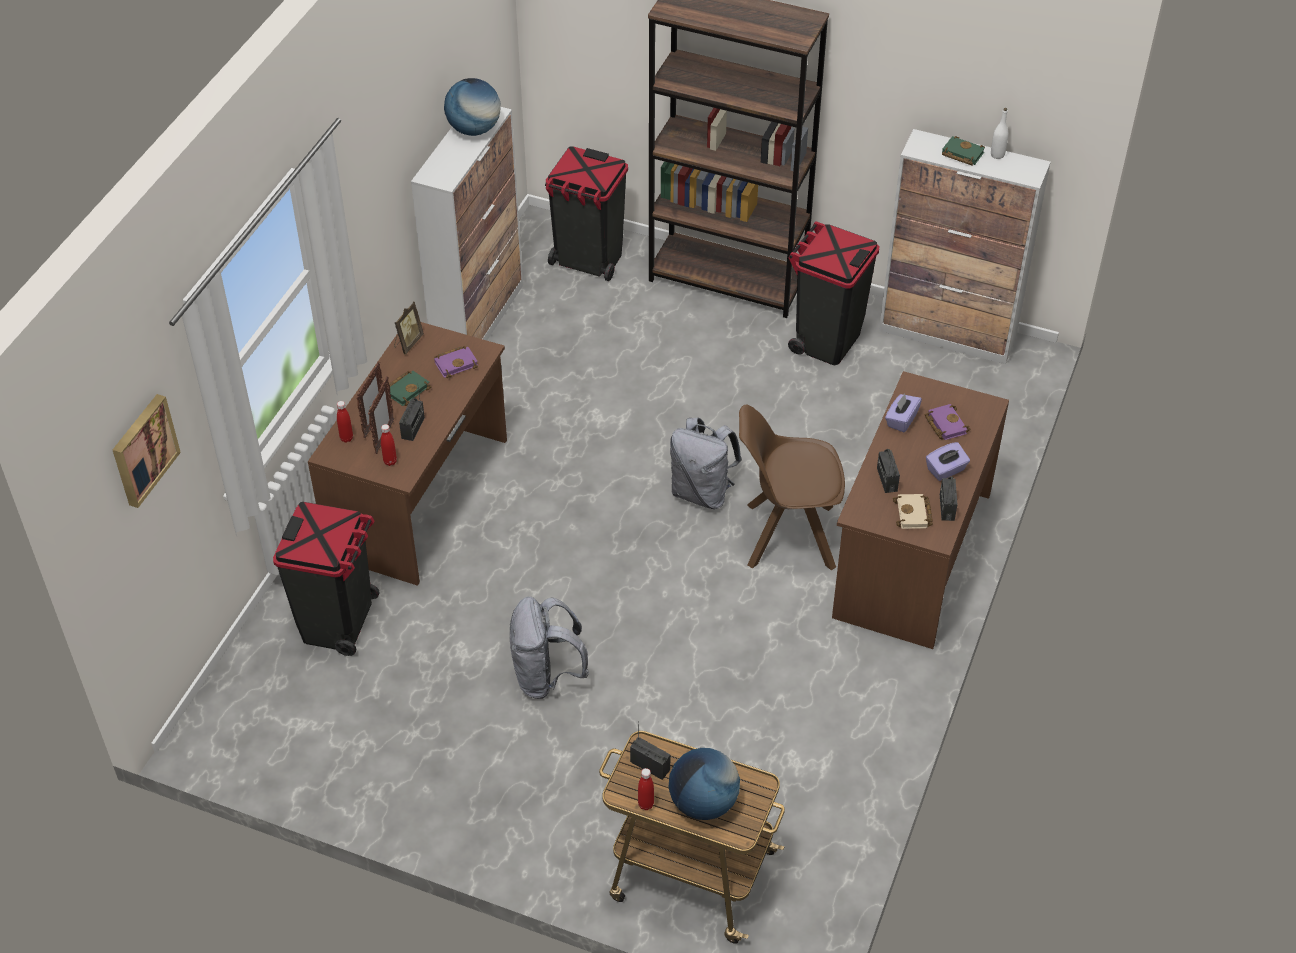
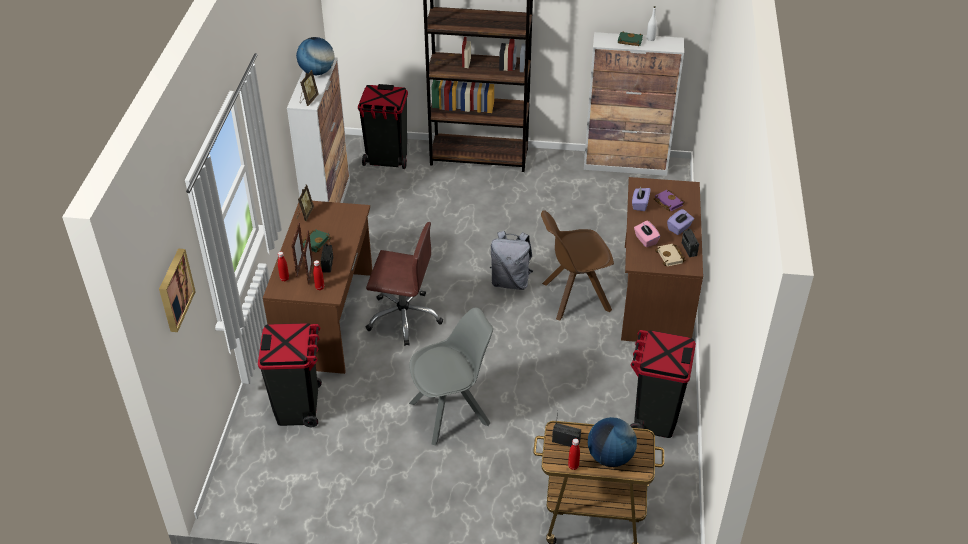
camera: 15 degrees left, 5 degrees down
purple book [434,346,478,378] -> none
grey backpack [510,596,589,699] -> grey chair [409,307,493,445]
black trash can [788,221,879,365] -> black trash can moved to [630,330,696,438]
radio [877,449,900,493] -> pink tissue box [634,221,660,247]
none -> picture frame [300,70,319,106]
none -> brown office chair [366,222,443,346]

